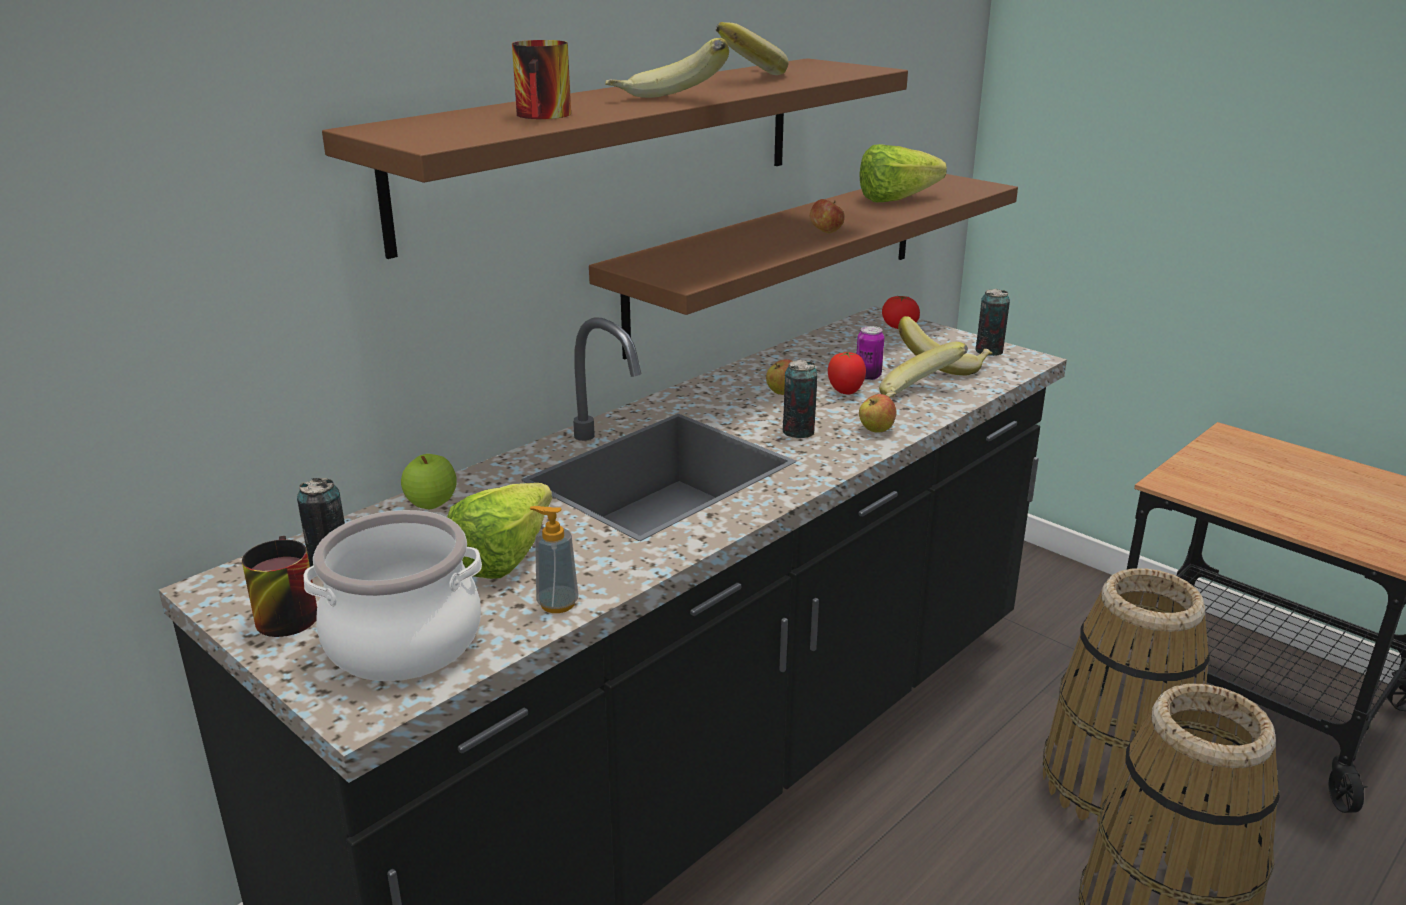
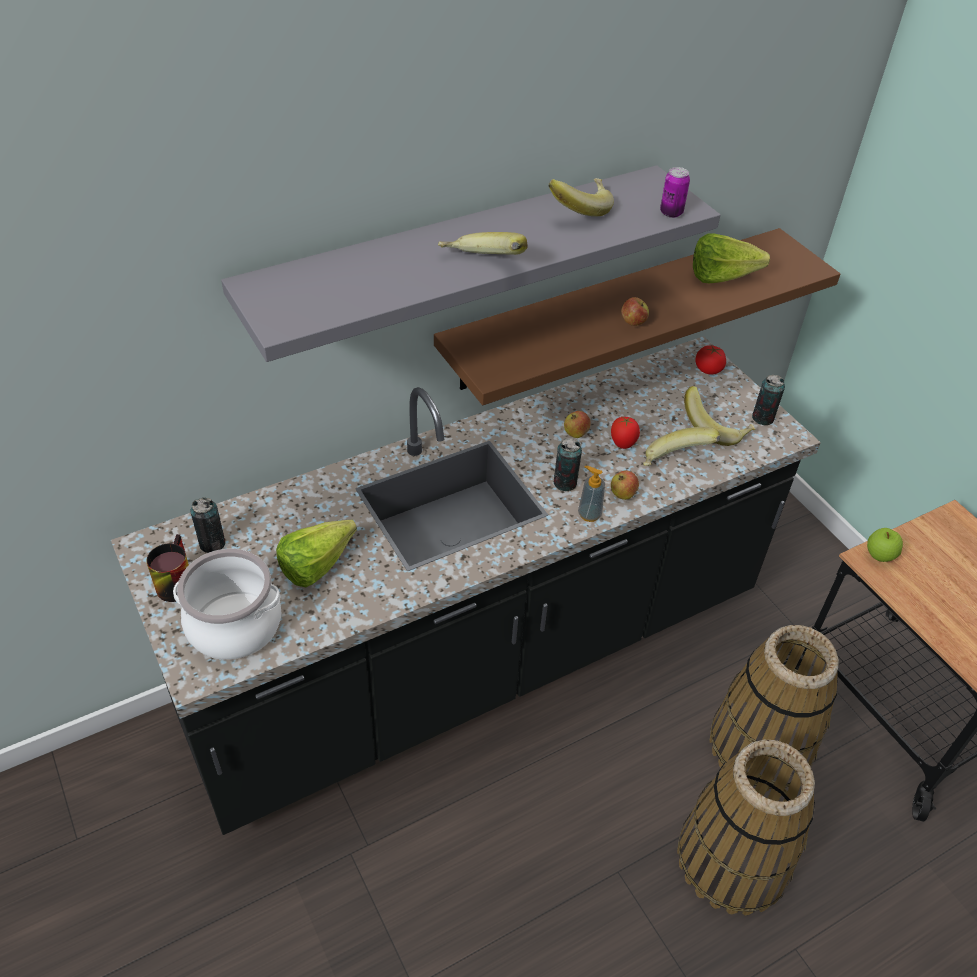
camera: 15 degrees right, 20 degrees up
brown shelf [322,58,908,259] -> grey shelf [221,165,720,362]
apple [401,454,457,509] -> apple moved to [867,528,903,562]
mug [512,40,571,119] -> none
soap dispenser [530,506,579,613] -> soap dispenser moved to [578,466,605,522]
can [857,326,884,380] -> can moved to [660,167,690,218]

